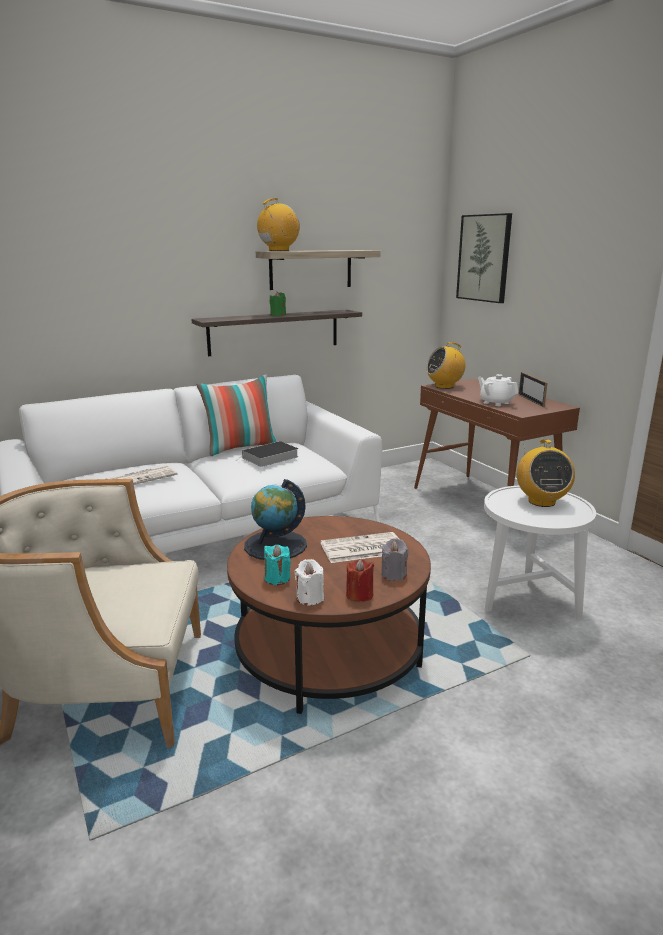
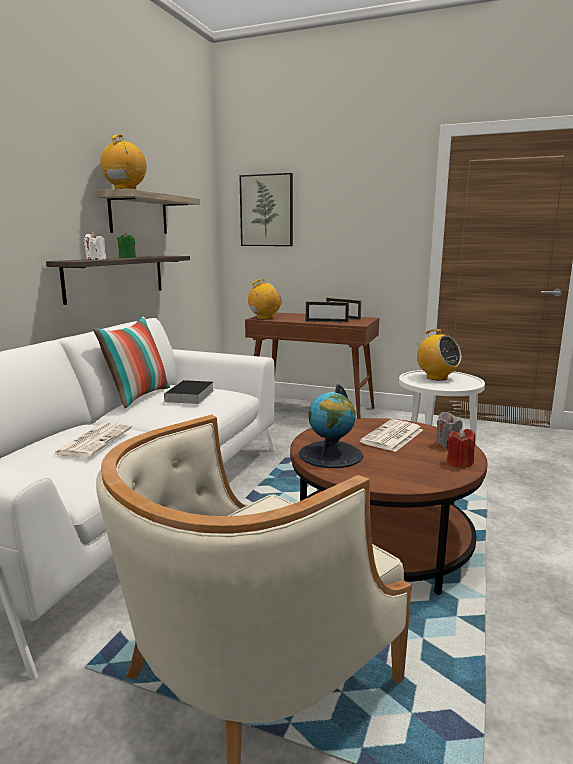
camera: 40 degrees left, 5 degrees down
turquoise candle [264,544,291,585] -> none
white candle [295,559,324,605] -> white candle moved to [84,232,106,260]
radio [426,342,465,389] -> radio turned 150 degrees counterclockwise [248,279,282,319]
white teapot [478,374,518,406] -> picture frame [306,301,349,323]

